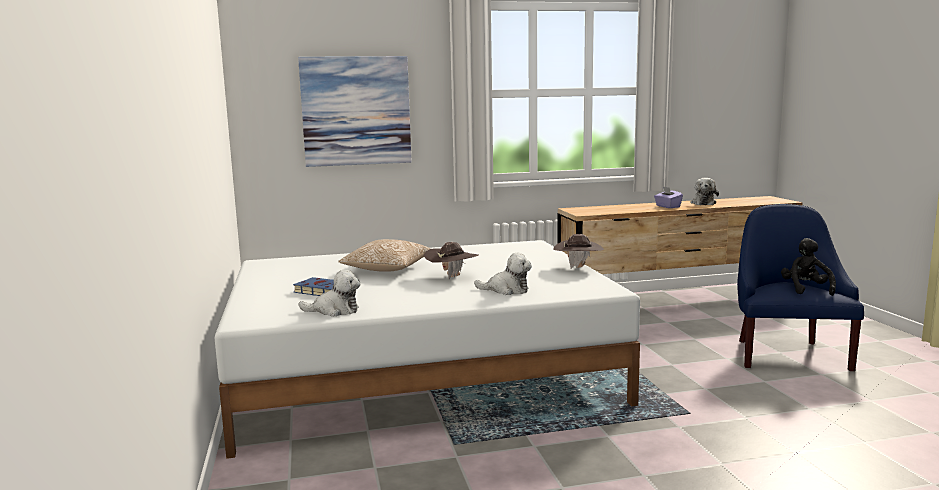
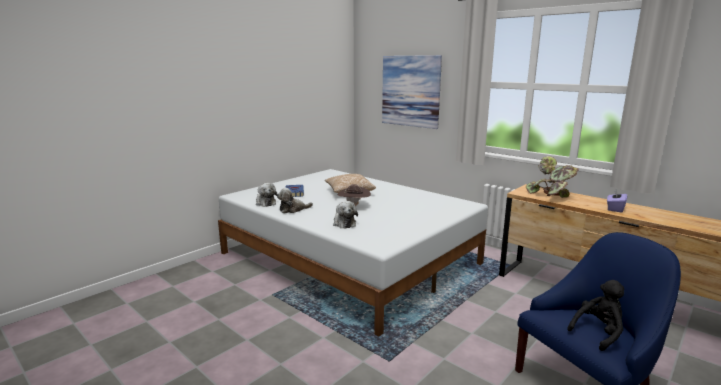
camera: 55 degrees right, 5 degrees up
brown hat [553,234,604,269] -> none
plush toy [691,178,719,205] -> plush toy moved to [277,188,313,213]
none -> potted plant [526,156,579,198]

